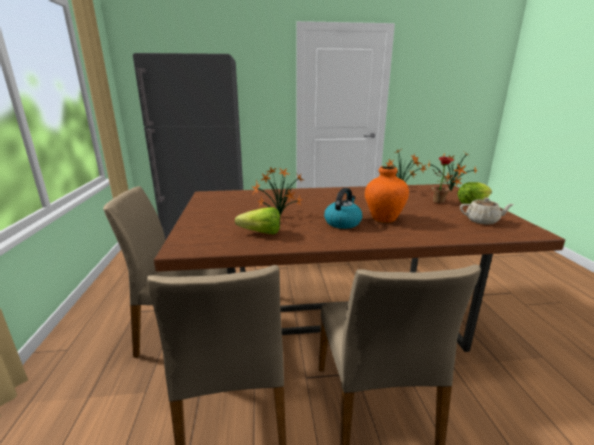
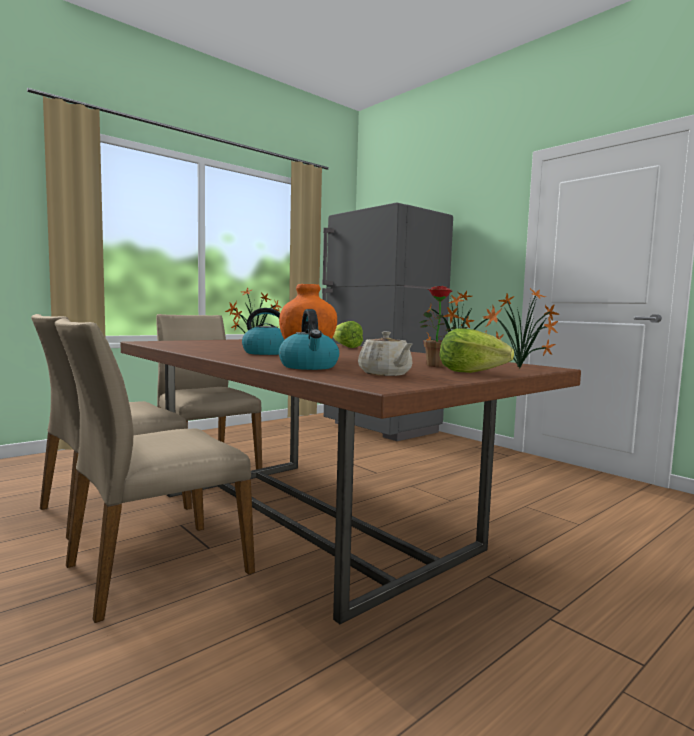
camera: 55 degrees right, 15 degrees down
lettuce [235,207,280,235] -> lettuce moved to [333,321,363,348]
none -> kettle [279,309,339,370]

